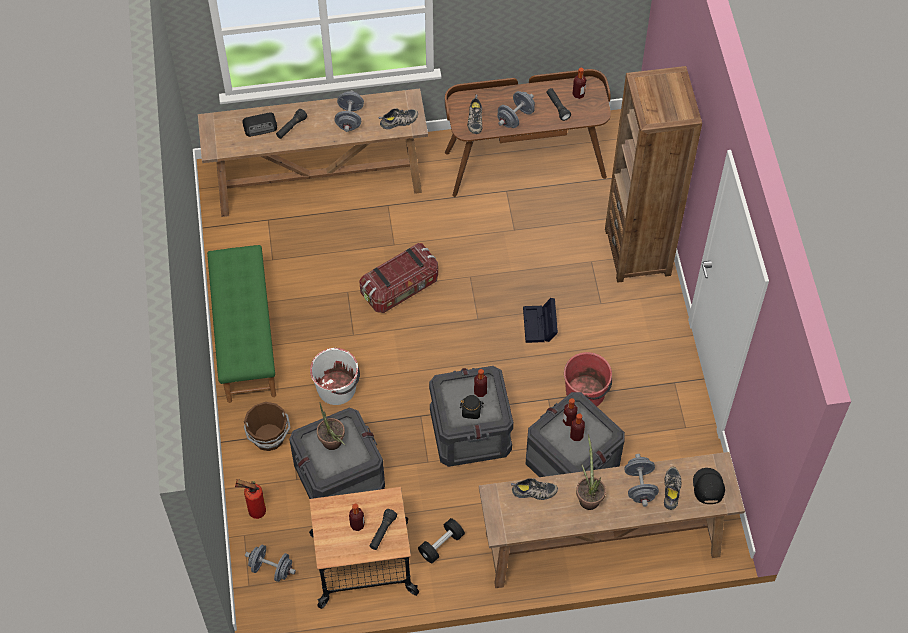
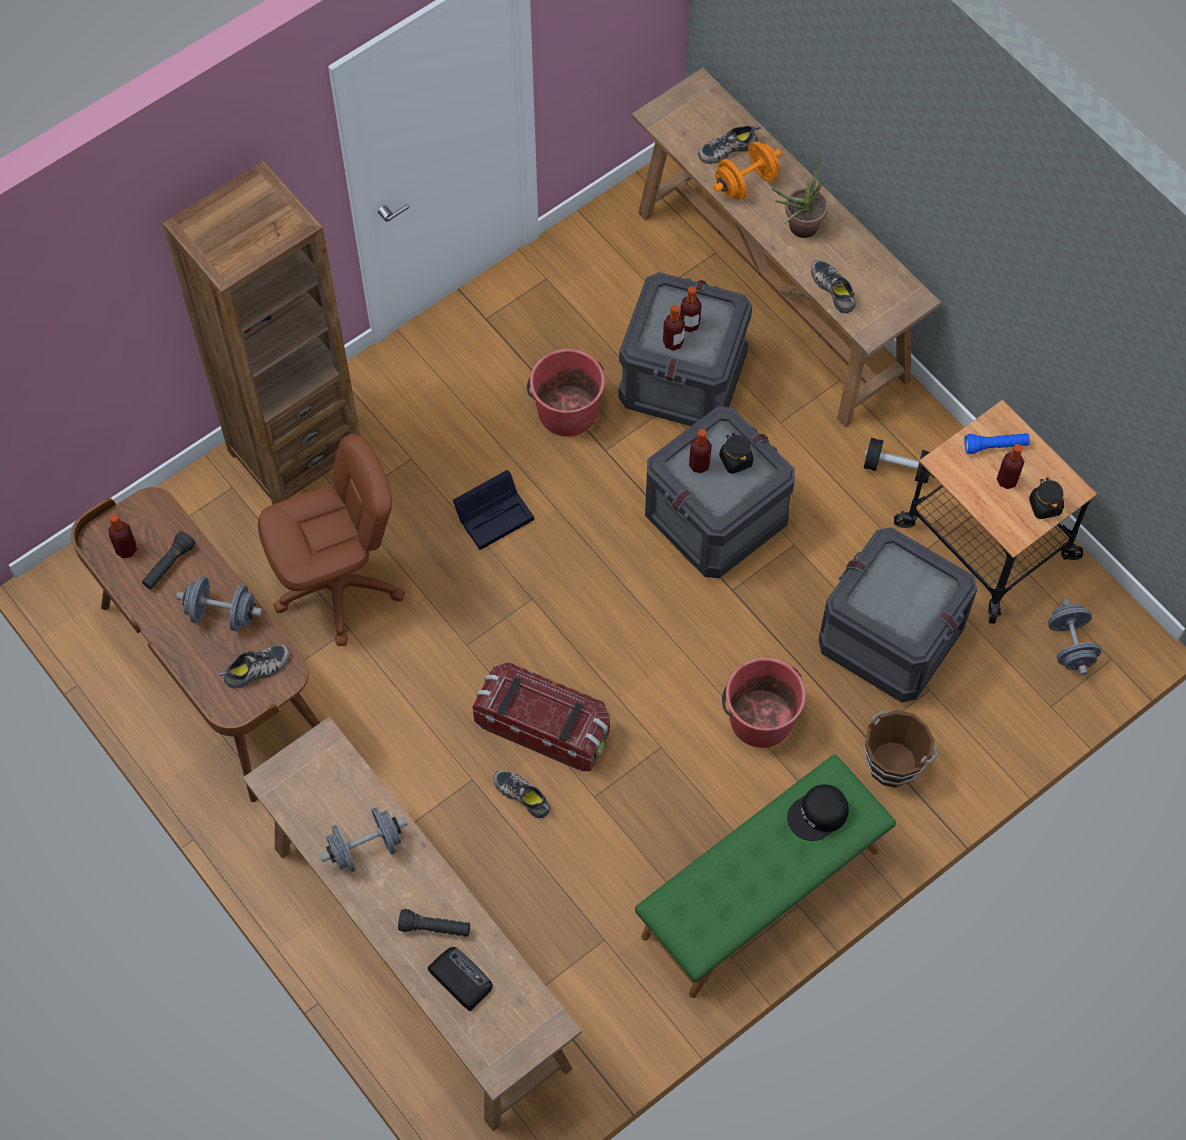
camera: 120 degrees left, 5 degrees up
fire extinguisher [235,479,266,519] -> none
white bucket [310,348,360,405] -> red bucket [722,658,806,748]
potted plant [317,402,345,450] -> none
black flashlight [370,509,397,550] -> blue flashlight [964,433,1030,454]
shoe [378,108,418,129] -> shoe moved to [493,770,550,818]
grey dumbbell [624,454,659,507] -> orange dumbbell [713,141,782,200]
black cap [693,468,725,504] -> black cap moved to [787,784,849,841]
none -> brown office chair [258,434,405,646]
none -> black jar [1029,478,1064,519]

